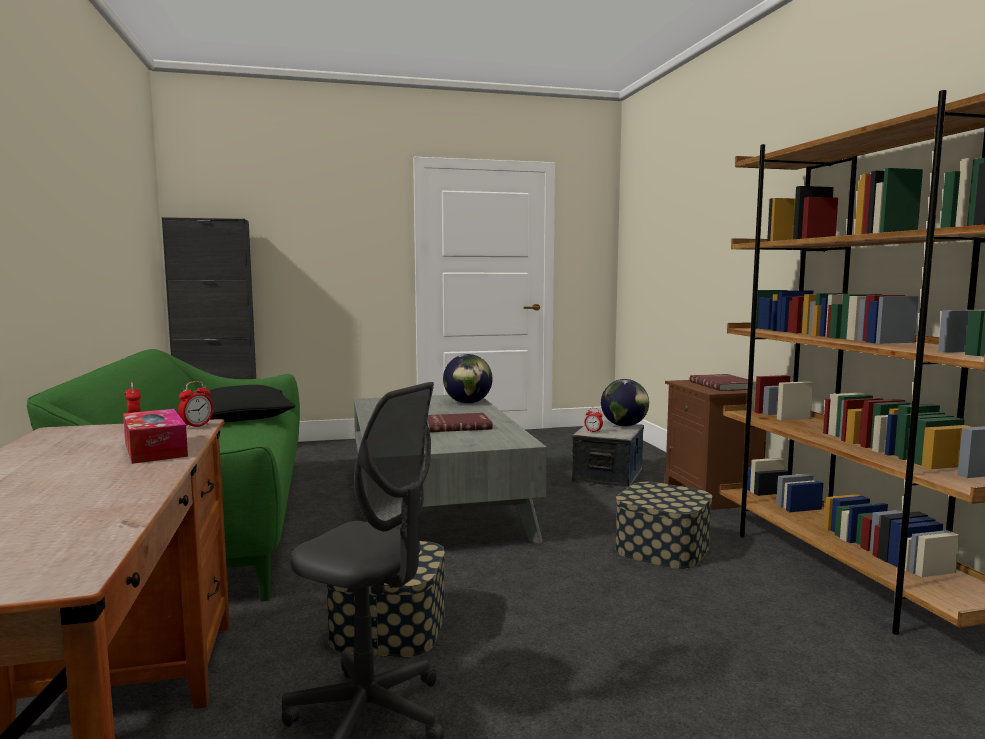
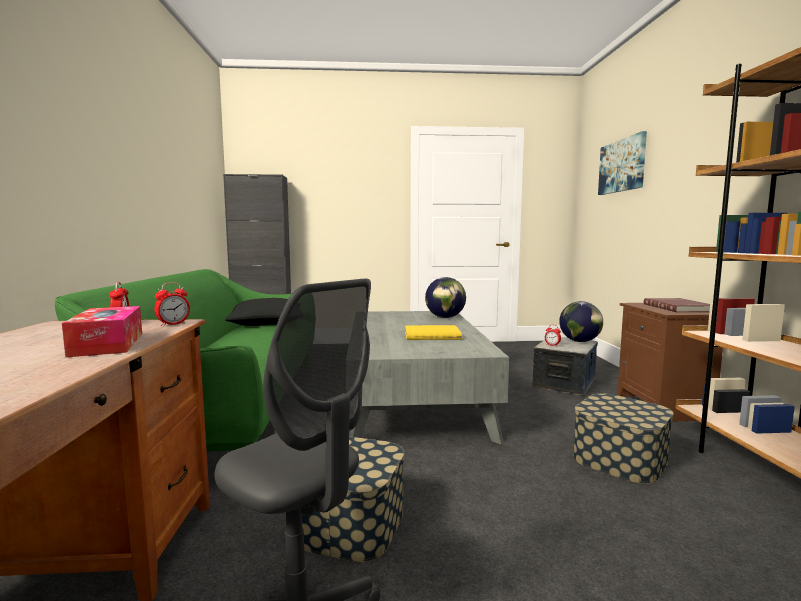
camera: 10 degrees right, 0 degrees up
red book [427,413,493,432] -> yellow book [405,325,462,340]
none -> picture [598,131,647,195]

